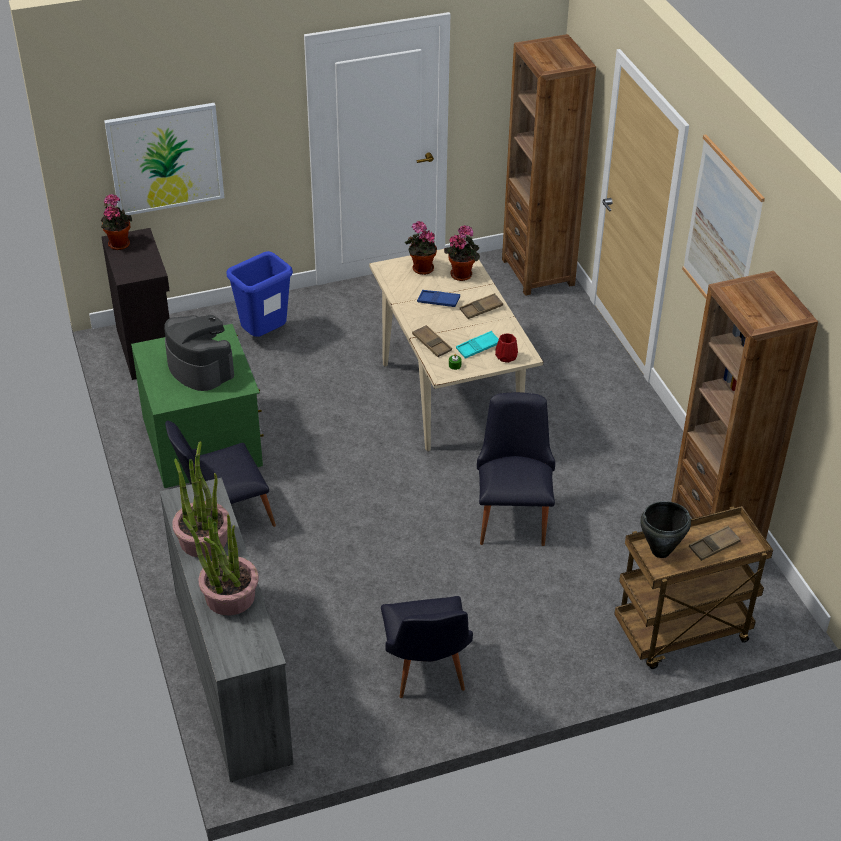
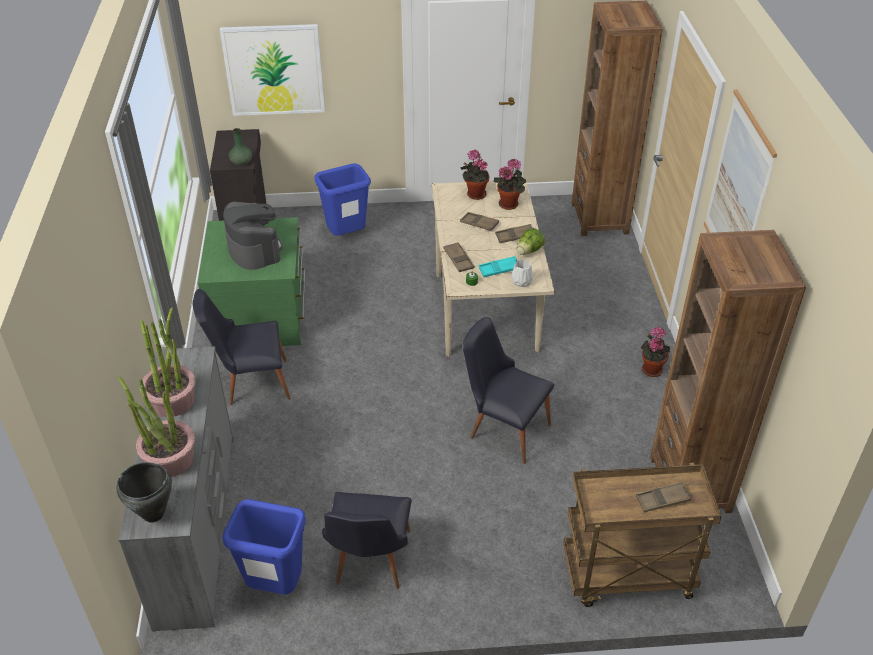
camera: 15 degrees right, 0 degrees up
potted plant [100,194,132,250] -> potted plant moved to [641,327,670,377]
blue tray [417,290,460,307] -> brown tray [460,212,499,231]
black chair [477,392,555,546] -> black chair turned 75 degrees counterclockwise [463,317,554,464]
red vase [495,333,518,363] -> white vase [511,260,533,287]
black cooking pot [640,501,691,558] -> black cooking pot moved to [117,462,172,522]
none -> blue trash can [222,499,306,595]
none -> green vase [229,128,252,166]
none -> lettuce [517,228,545,255]

